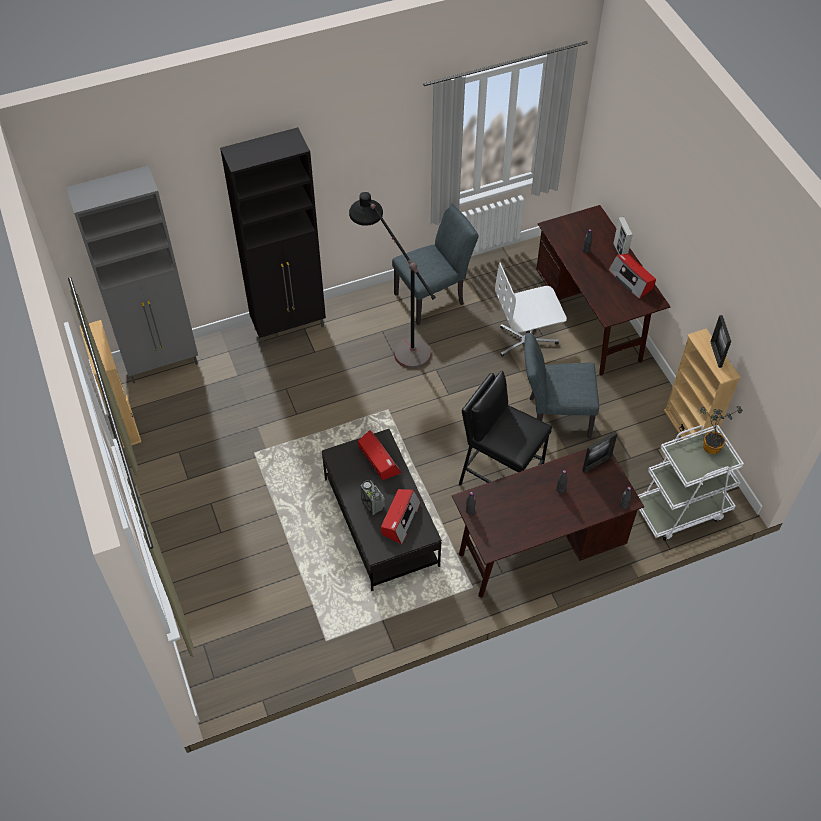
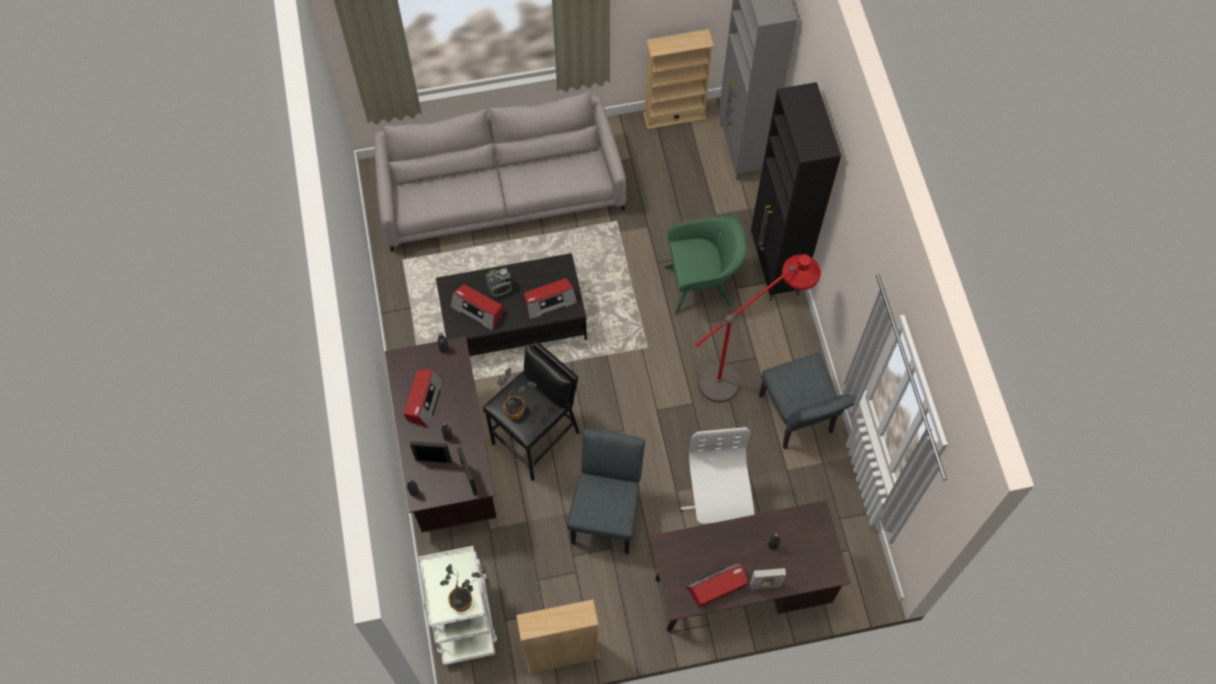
camera: 100 degrees right, 10 degrees up
black floor lamp [349,192,436,369] -> red floor lamp [695,254,821,403]
picture frame [710,315,731,368] -> picture frame moved to [410,441,452,463]
none -> grey sofa [374,90,626,252]
none -> radio [404,369,443,428]
none -> potted plant [497,368,537,420]
none -> green armchair [664,216,747,315]

